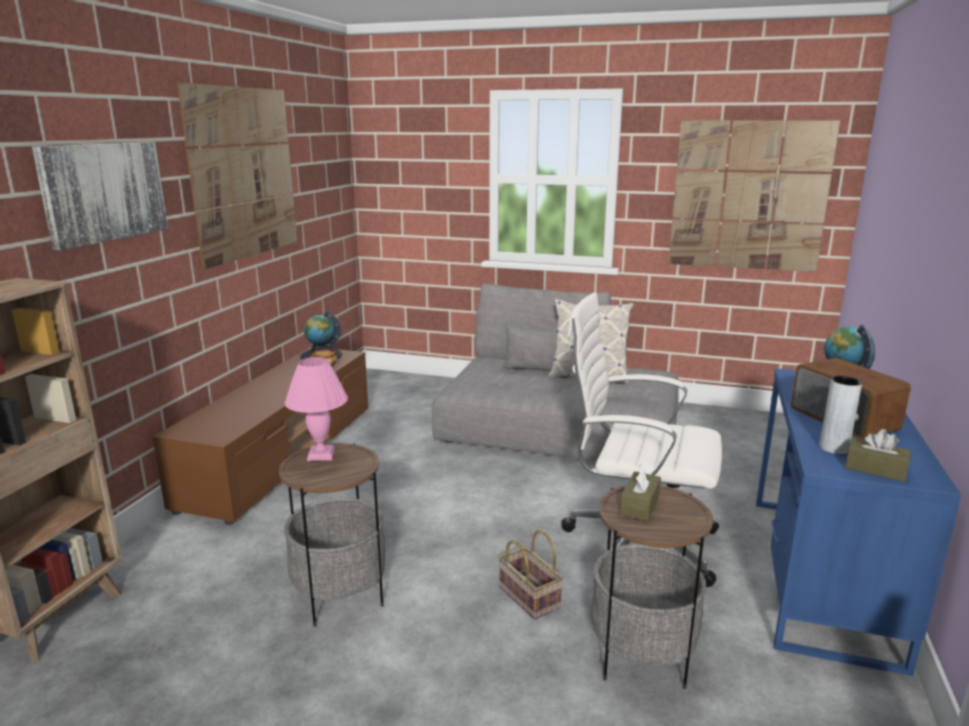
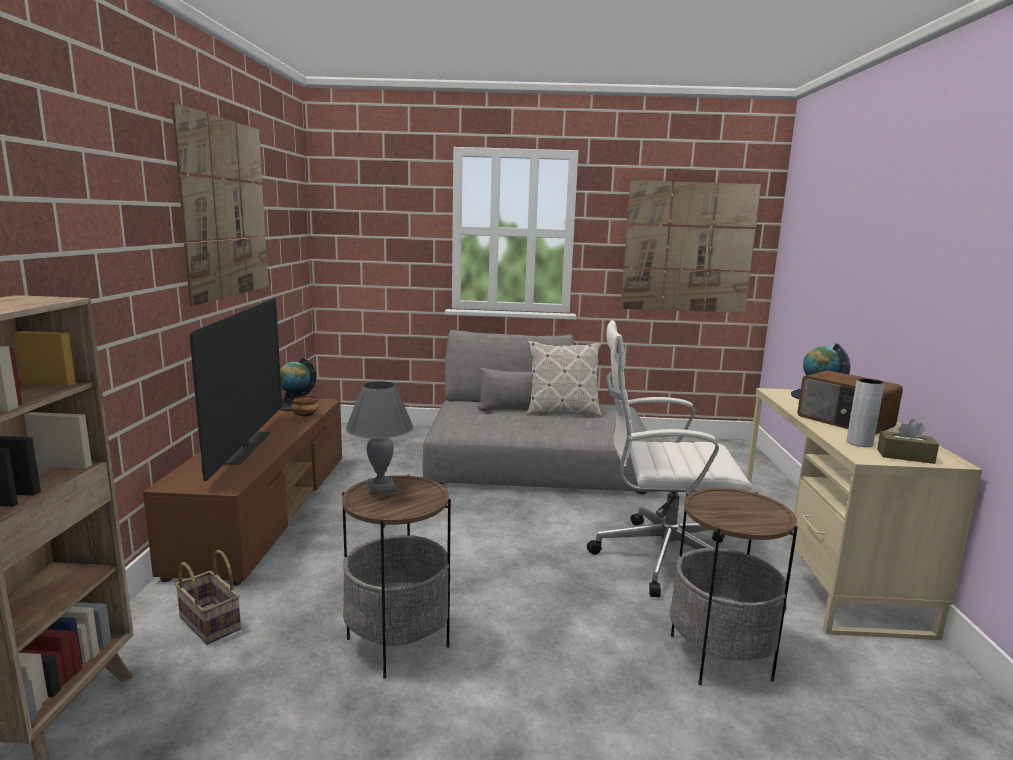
camera: 15 degrees left, 5 degrees down
picture [32,142,168,251] -> none
pink table lamp [285,357,348,461] -> grey table lamp [346,381,413,494]
basket [498,530,563,620] -> basket moved to [175,550,241,645]
brown tissue box [620,465,661,521] -> none
blue desk [756,368,961,676] -> beige desk [746,388,982,640]
none -> television [190,298,282,481]

